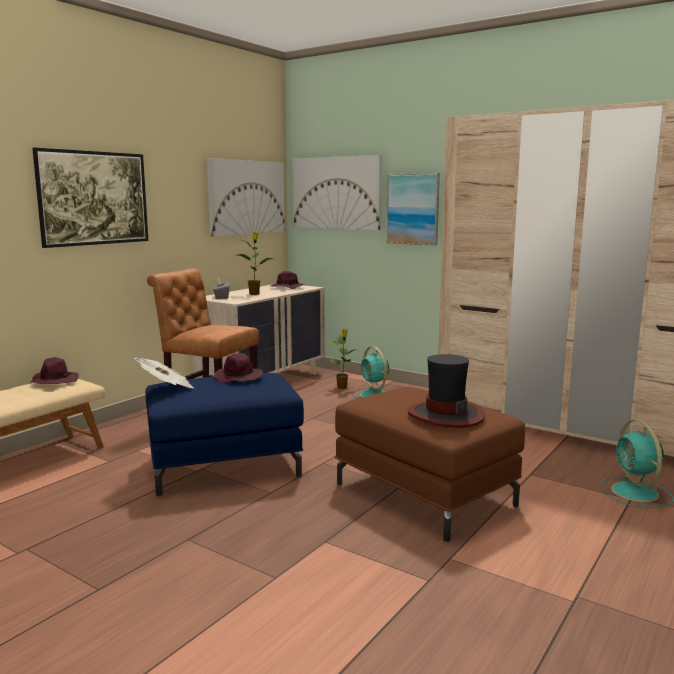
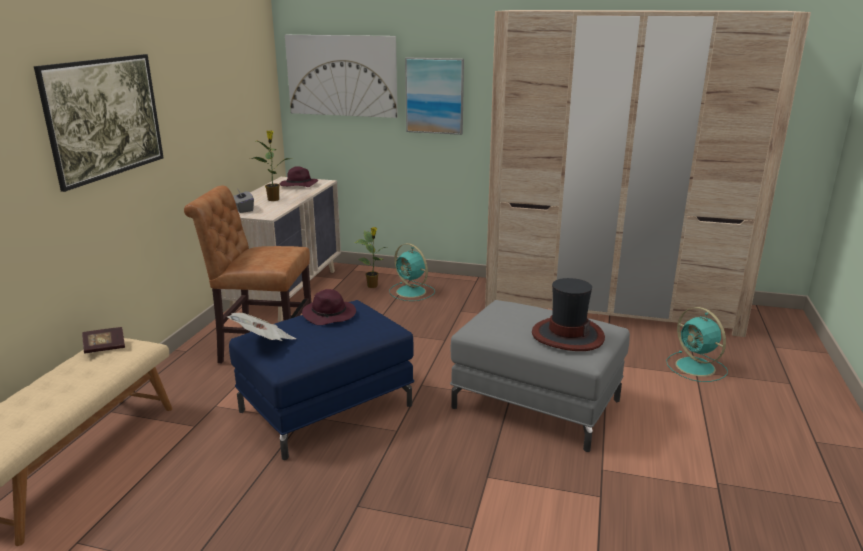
camera: 20 degrees left, 10 degrees up
purple hat [31,357,79,384] -> book [82,327,125,354]
picture [207,158,285,236] -> none
brown ottoman [335,387,525,542] -> grey ottoman [450,300,630,452]

